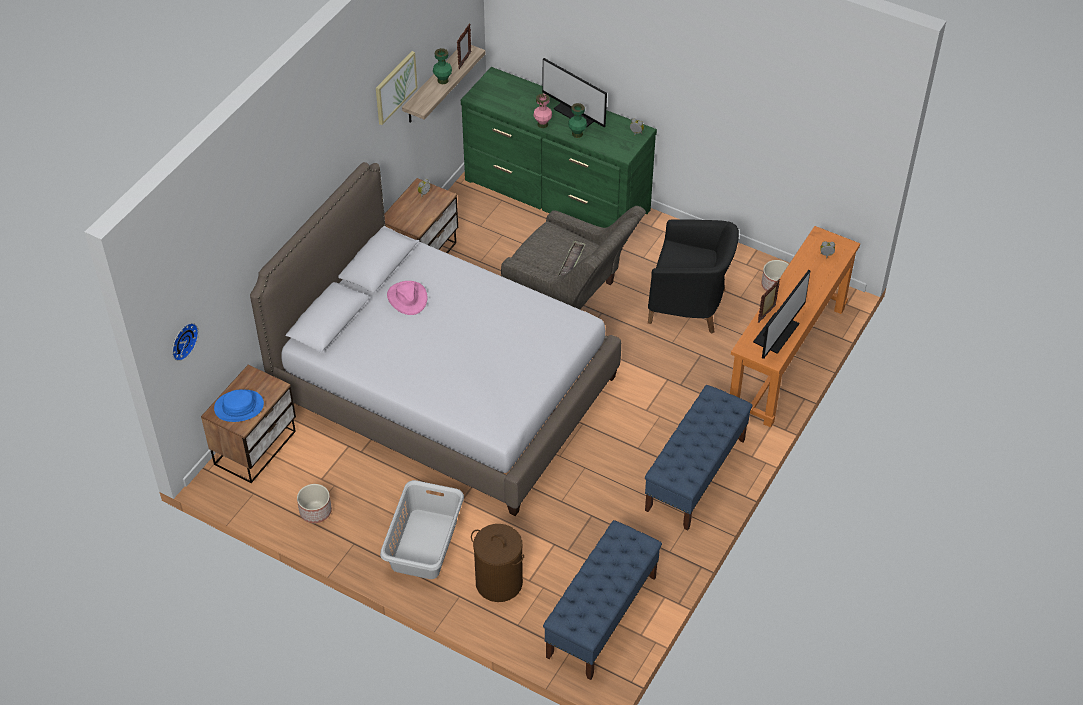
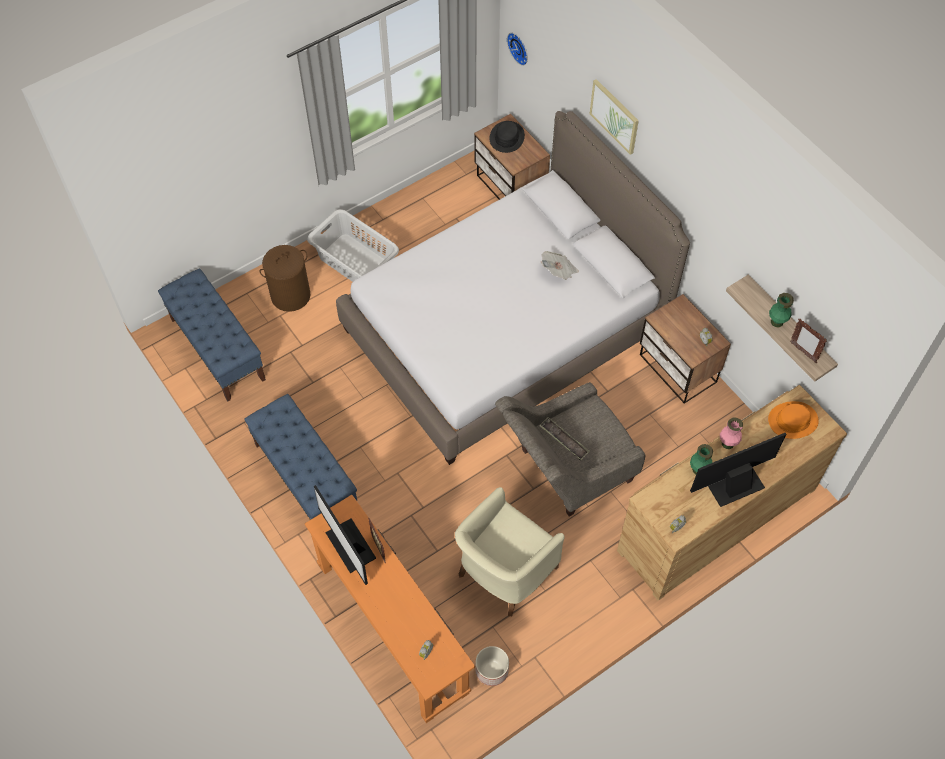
camera: 115 degrees right, 10 degrees up
blue hat [214,390,264,422] -> black hat [490,121,525,153]
planter [297,484,332,523] -> none
picture [376,51,418,125] -> picture moved to [590,79,639,155]
pink hat [387,281,427,315] -> newspaper [541,251,579,280]
green dresser [461,67,657,242] -> brown dresser [617,385,847,601]
black armchair [648,220,739,334] -> beige armchair [455,487,565,616]
none -> orange hat [768,401,819,439]

